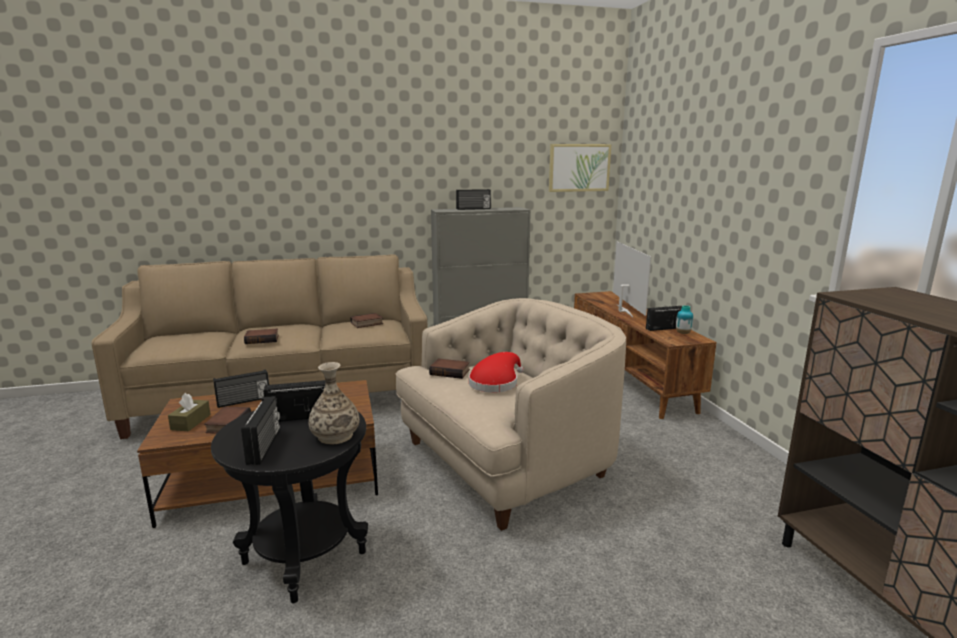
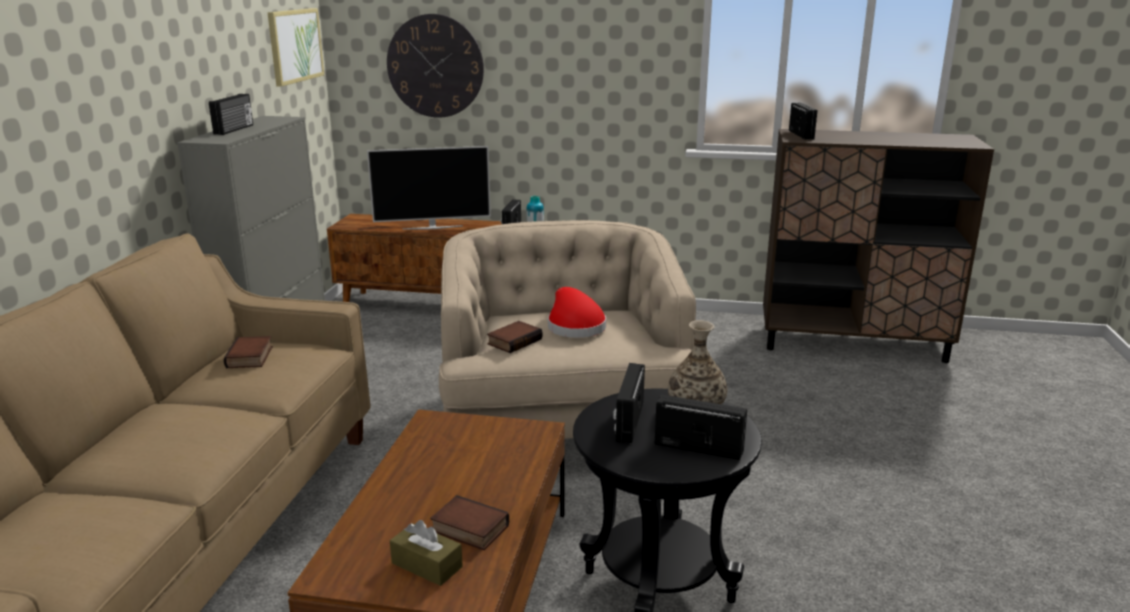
camera: 65 degrees left, 5 degrees up
radio [213,370,269,408] -> radio moved to [789,103,817,140]
book [244,329,279,344] -> none
television [613,241,651,317] -> television turned 150 degrees clockwise [367,146,491,230]
none -> wall clock [387,14,484,118]

